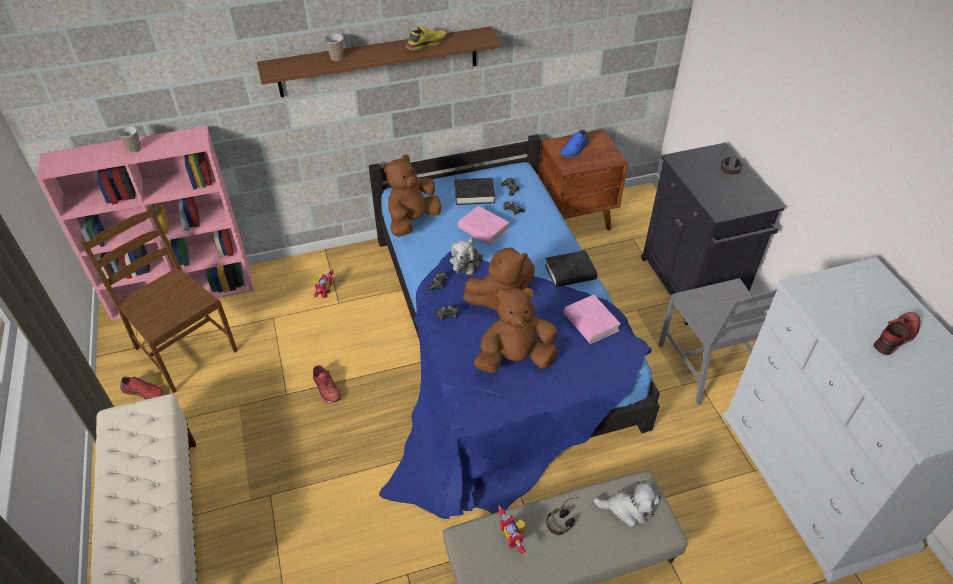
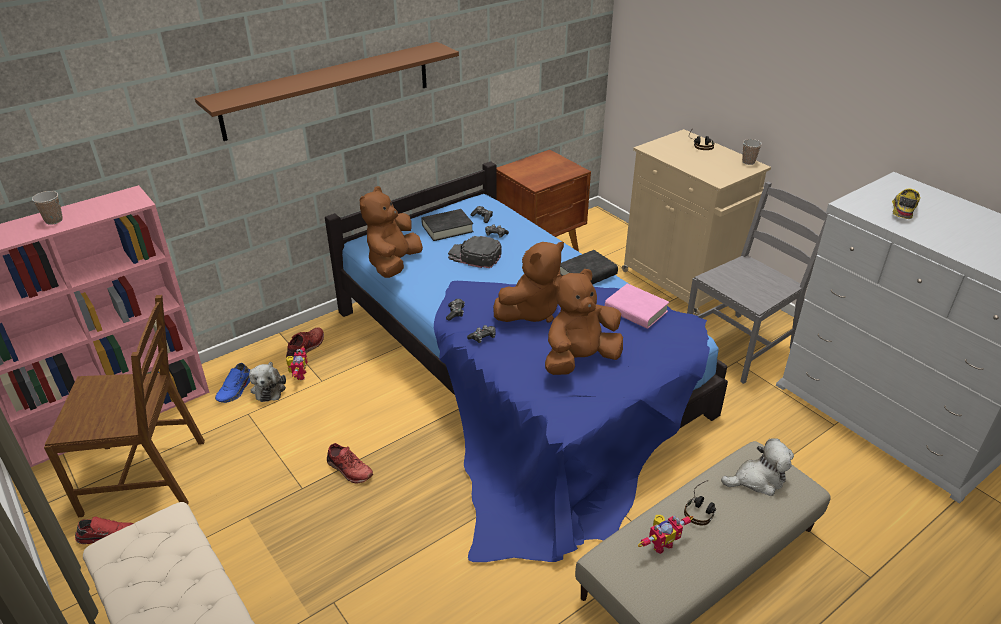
camera: 20 degrees left, 10 degrees down
brown chair [80,205,238,393] -> brown chair turned 150 degrees clockwise [44,295,205,517]
cup [325,34,344,61] -> cup moved to [742,139,762,165]
yellow shoe [406,26,447,51] -> yellow shoe moved to [892,189,920,219]
plush toy [450,237,482,275] -> plush toy moved to [249,362,286,402]
pink book [458,206,509,245] -> black cap [448,236,501,268]
toy robot [498,506,526,557] -> toy robot turned 75 degrees counterclockwise [638,515,693,554]
blue shoe [560,129,590,158] -> blue shoe moved to [215,363,251,403]
black cabinet [641,143,784,325] -> beige cabinet [622,129,771,316]
grey chair [658,278,778,405] -> grey chair turned 90 degrees counterclockwise [687,181,828,384]
red shoe [874,312,920,355] -> red shoe moved to [286,327,324,358]

